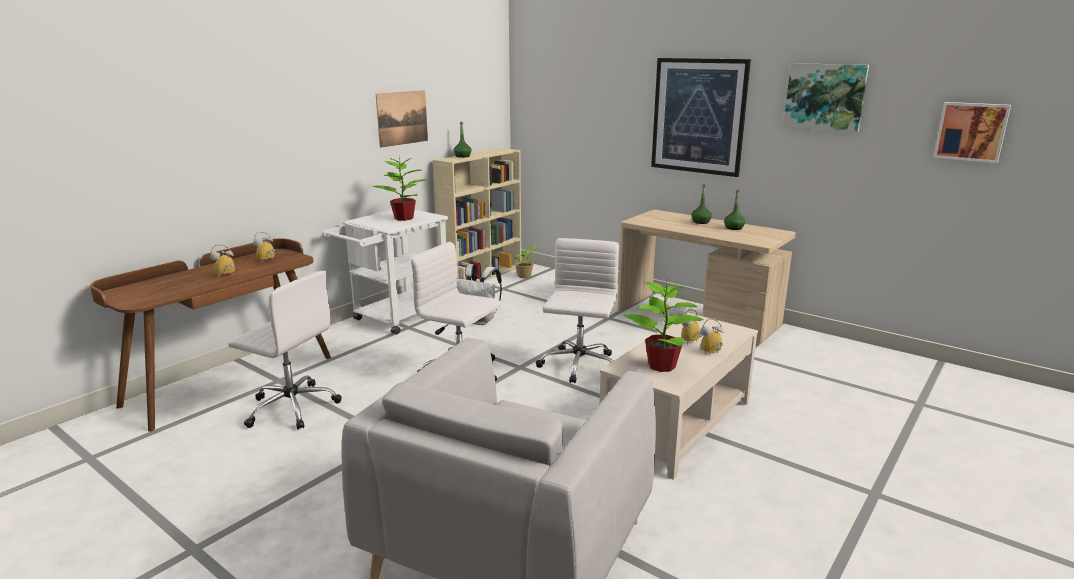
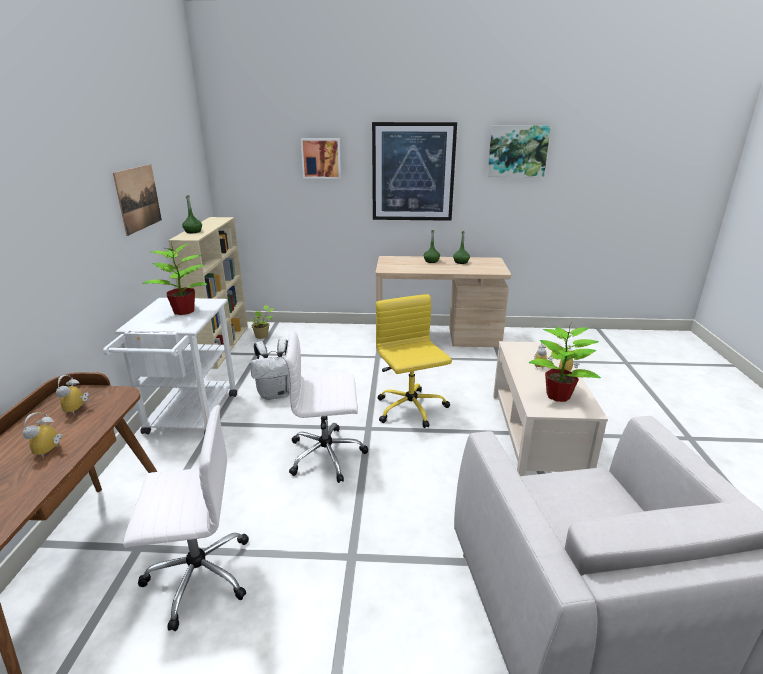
camera: 35 degrees left, 5 degrees up
white office chair [535,238,619,383] -> yellow office chair [376,294,452,428]
picture [933,102,1011,163] -> picture moved to [301,138,341,179]

